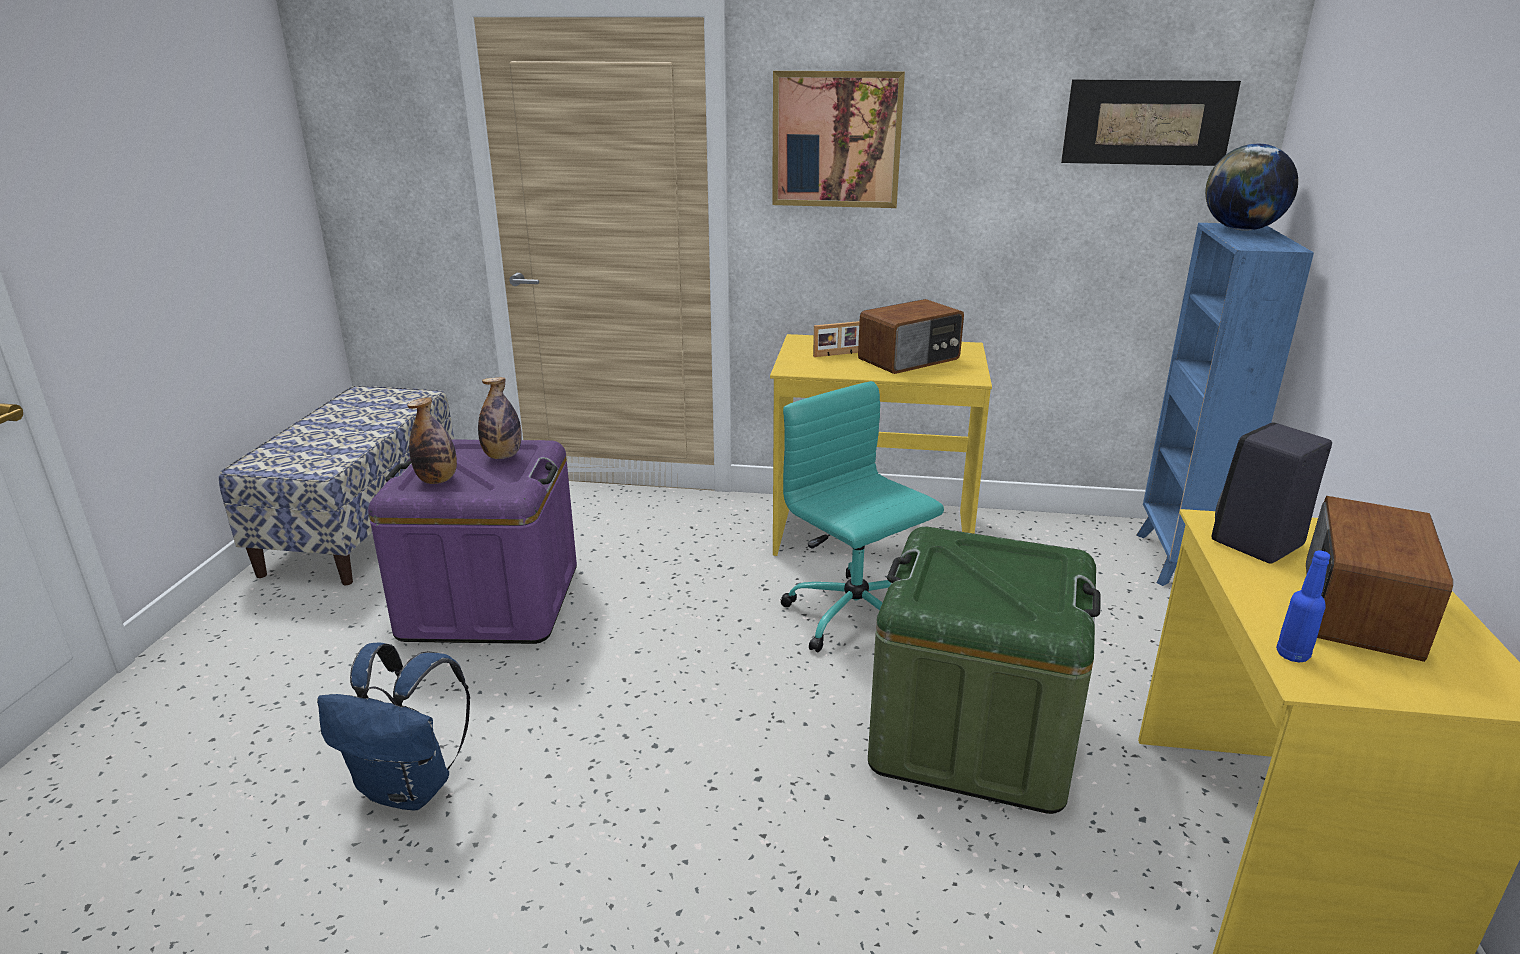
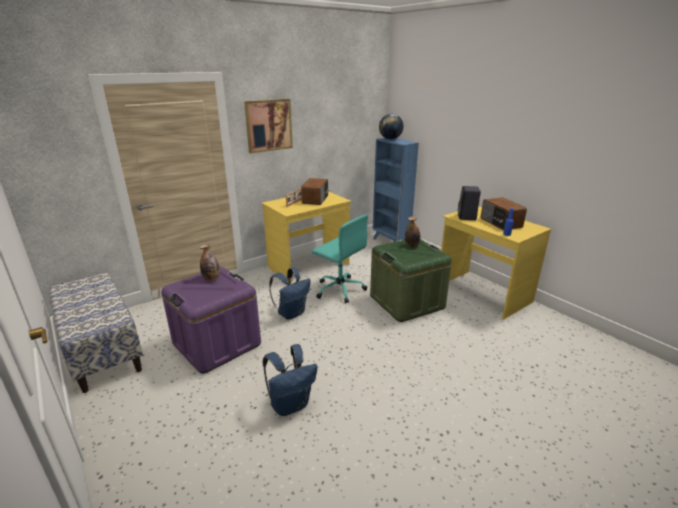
camera: 45 degrees left, 0 degrees up
bottle [407,397,457,484] -> bottle moved to [405,216,421,247]
turquoise office chair [781,381,944,652] -> turquoise office chair turned 150 degrees counterclockwise [312,214,368,304]
picture [1061,80,1241,166] -> none
none -> blue backpack [269,267,311,320]

